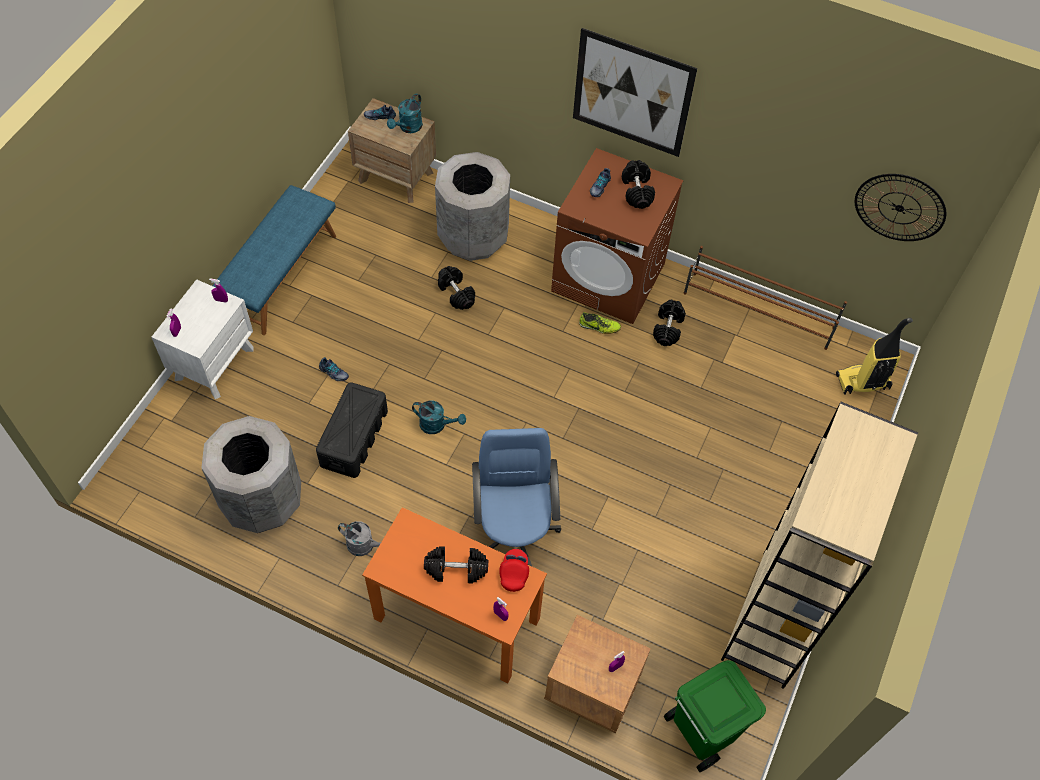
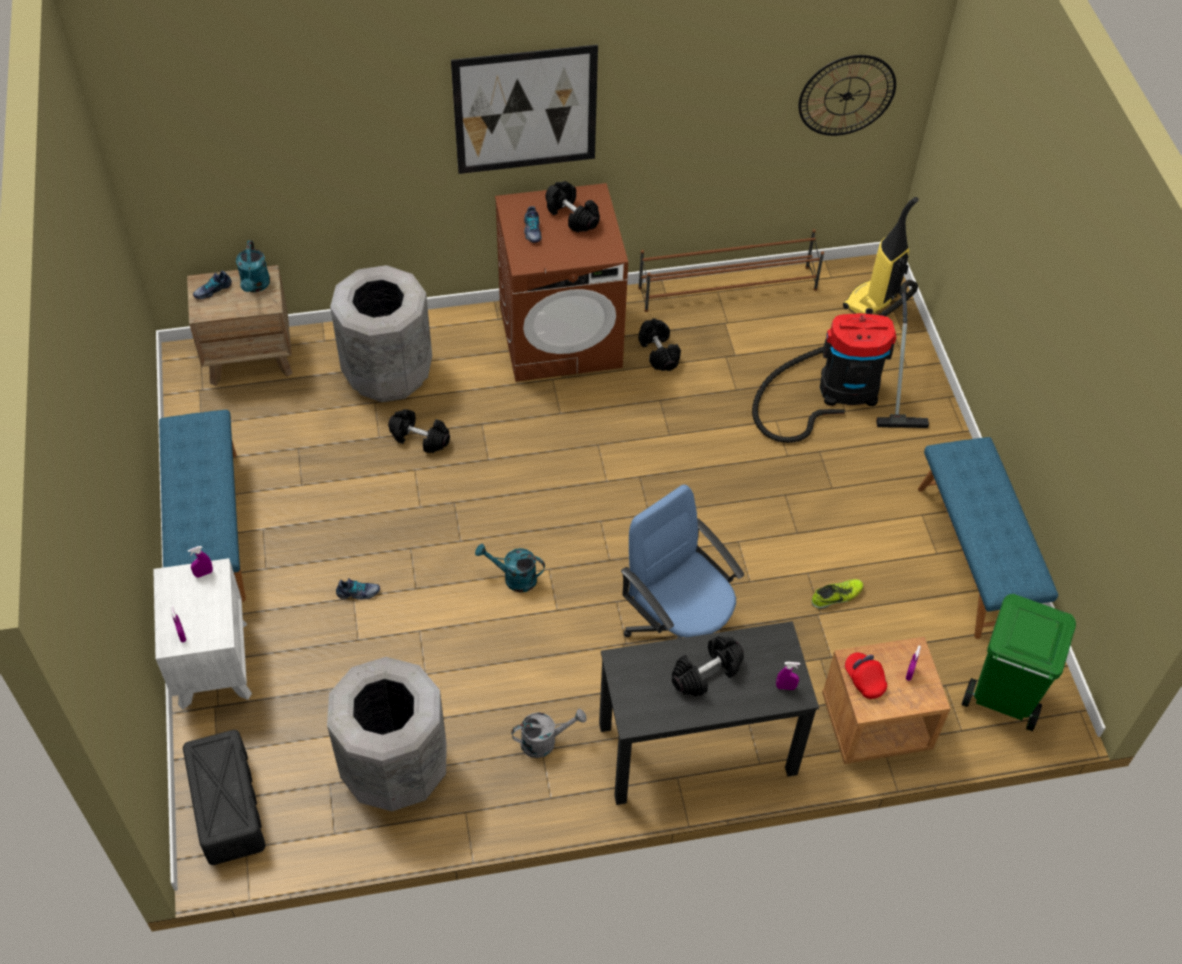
camera: 35 degrees left, 5 degrees down
black storage box [316,382,388,478] -> black storage box moved to [183,730,265,865]
orange desk [362,507,547,683] -> black desk [599,621,819,805]
turquoise watering can [412,401,466,434] -> turquoise watering can turned 150 degrees counterclockwise [475,544,545,592]
red cap [499,549,529,592] -> red cap moved to [845,652,887,699]
shoe [579,312,621,334] -> shoe moved to [811,579,863,609]
beige bookcase [721,402,918,689] -> blue bench [918,437,1058,639]
none -> vacuum cleaner [752,280,929,443]

